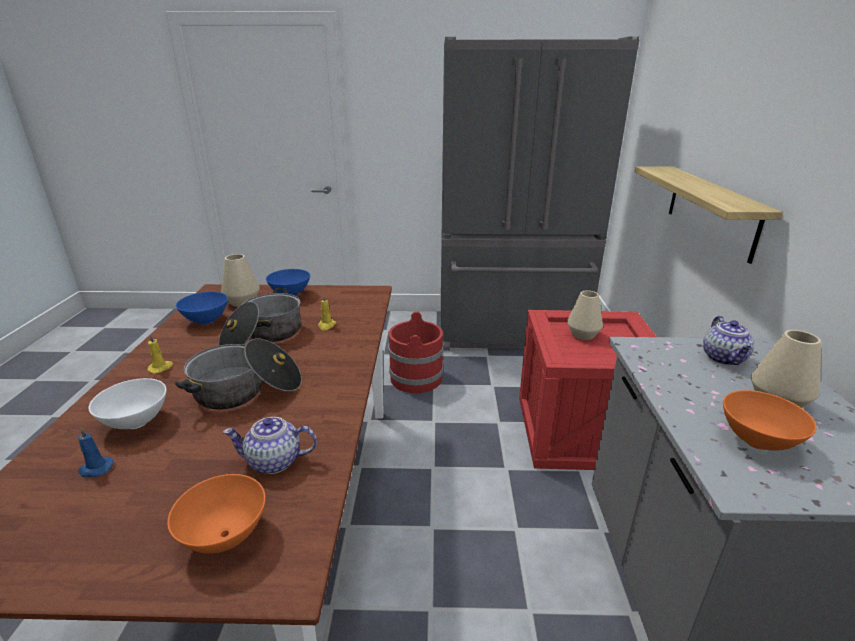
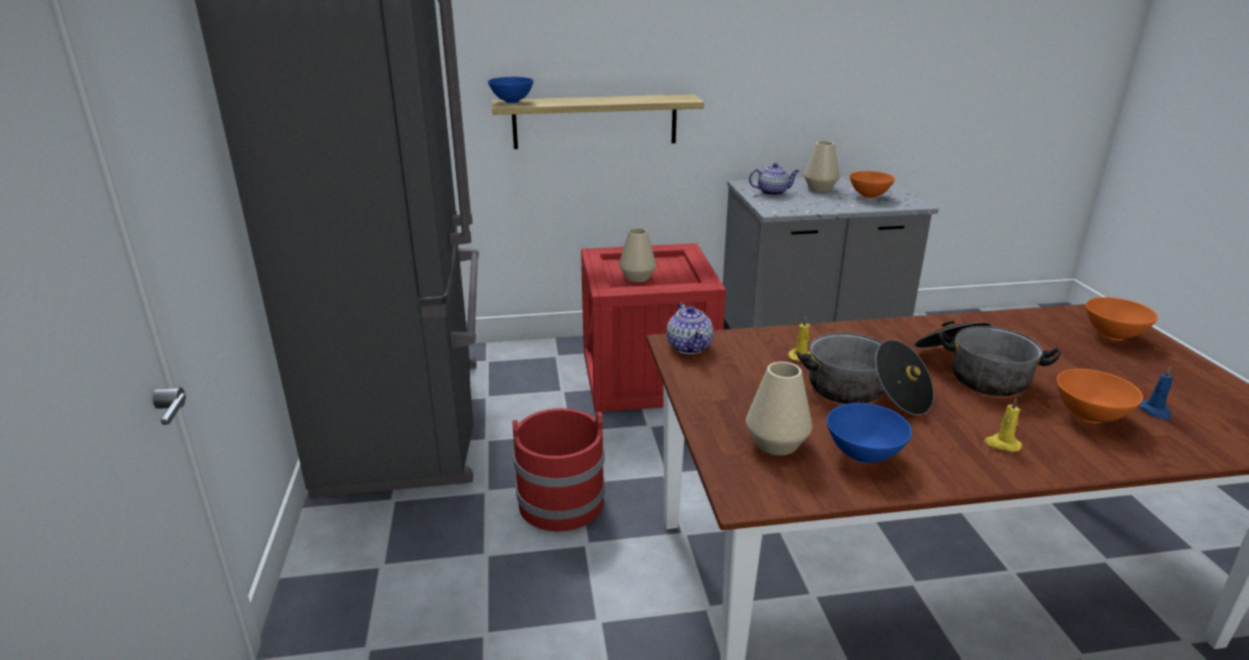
camera: 100 degrees left, 0 degrees up
white bowl [88,378,167,429] -> orange bowl [1057,369,1143,423]
teapot [223,417,317,474] -> teapot moved to [667,303,713,354]
blue bowl [266,269,310,296] -> blue bowl moved to [488,77,534,104]

